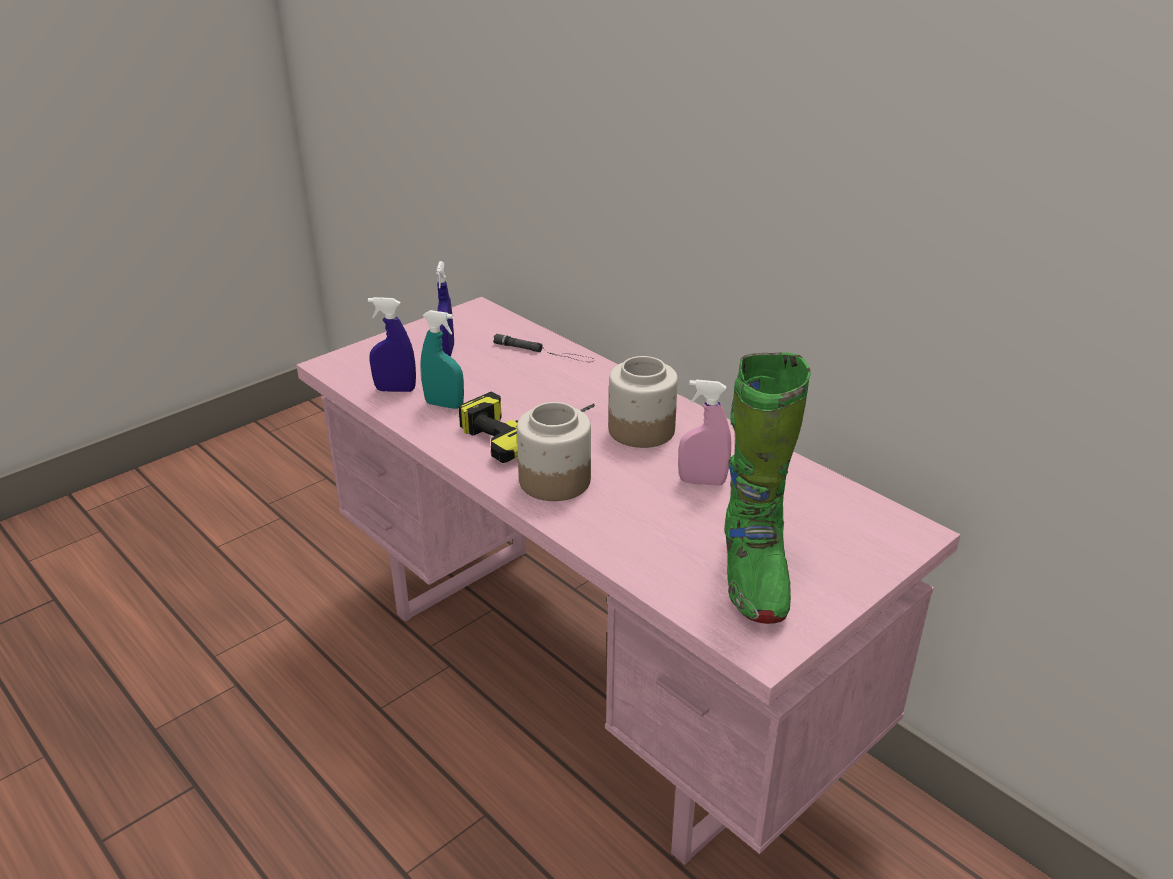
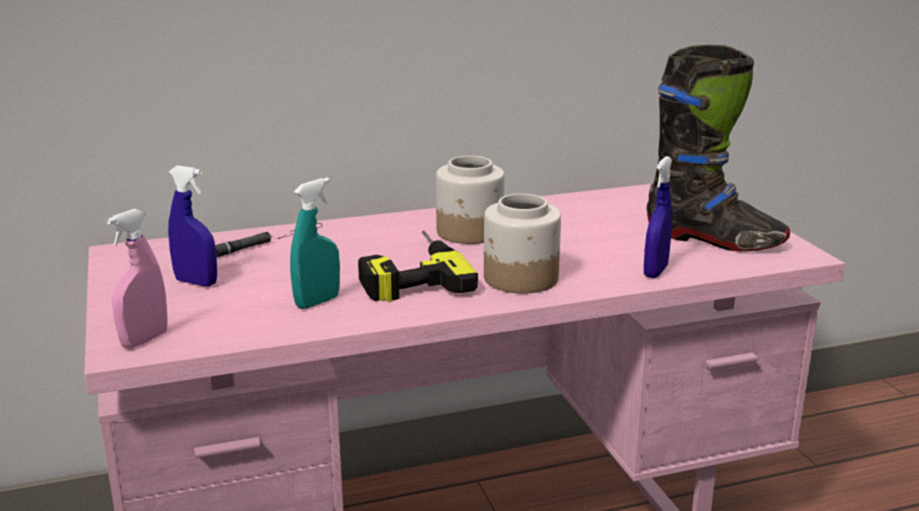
camera: 65 degrees left, 10 degrees down
blue spray bottle [368,297,416,392] -> blue spray bottle moved to [644,156,672,278]
pink spray bottle [678,380,731,486] -> pink spray bottle moved to [107,209,168,348]
green boot [725,352,811,624] -> black boot [647,45,790,252]

